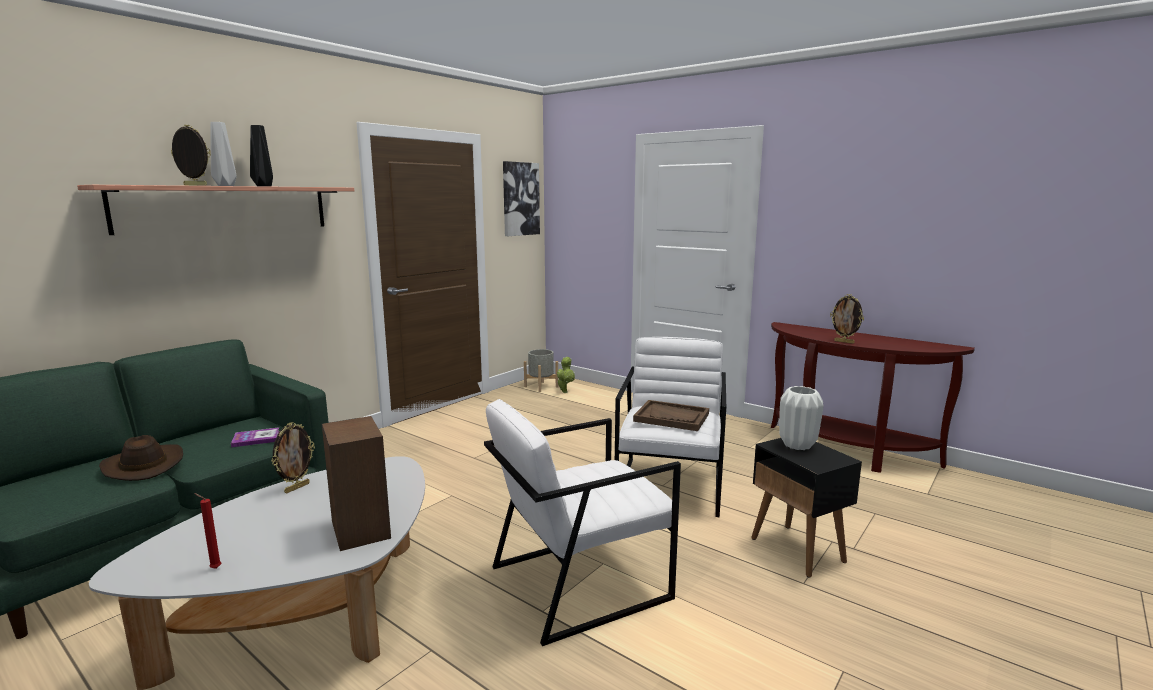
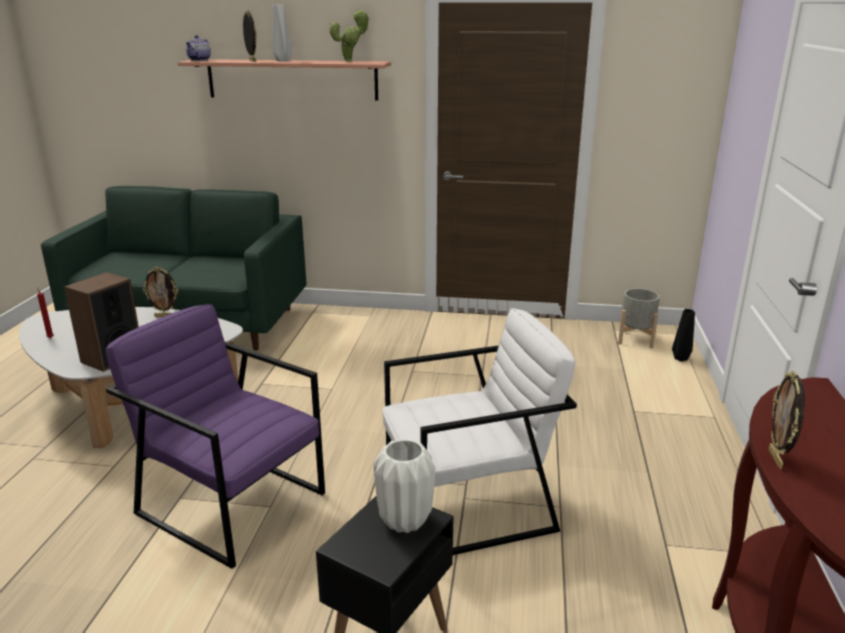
camera: 60 degrees right, 10 degrees up
brown hat [99,435,183,481] -> none
book [231,427,280,447] -> none
black vase [250,125,273,187] -> black vase moved to [672,309,695,362]
white armchair [484,399,681,646] -> purple armchair [106,304,325,569]
picture [503,161,540,236] -> none
potted plant [557,357,575,393] -> potted plant moved to [330,10,370,62]
brown tray [633,400,709,431] -> none
none -> teapot [186,35,211,61]

